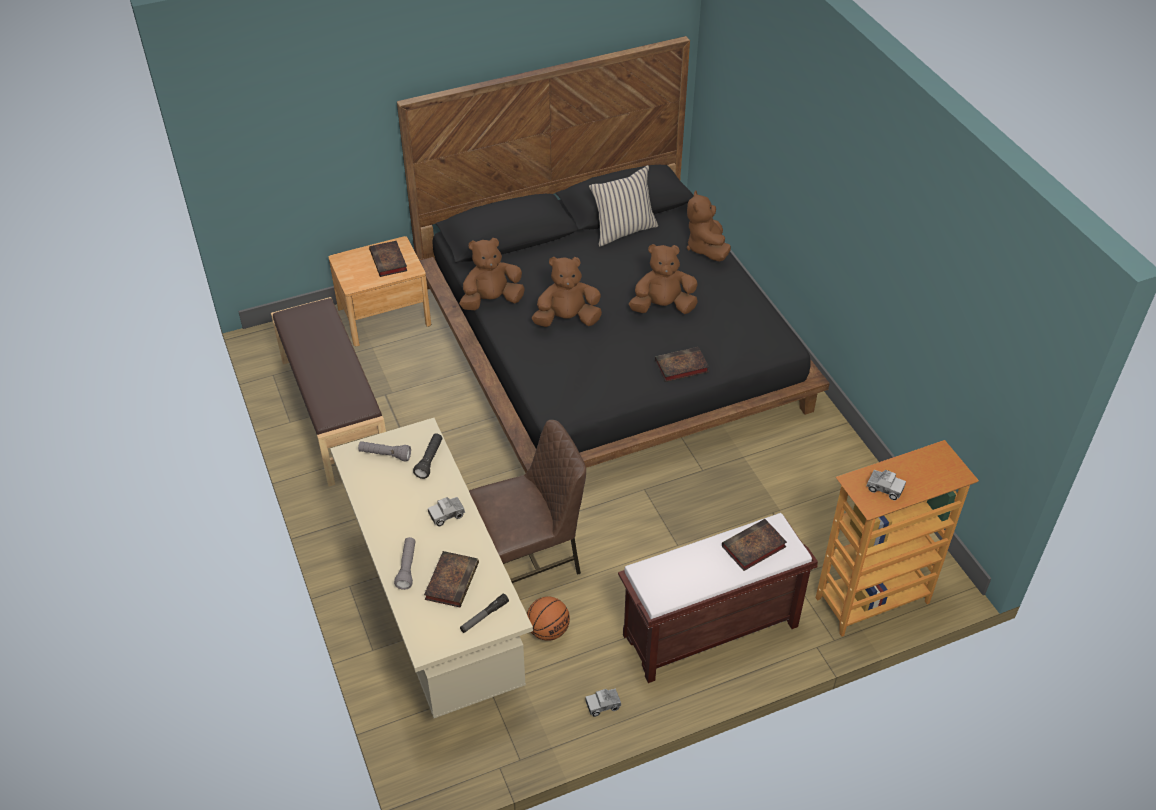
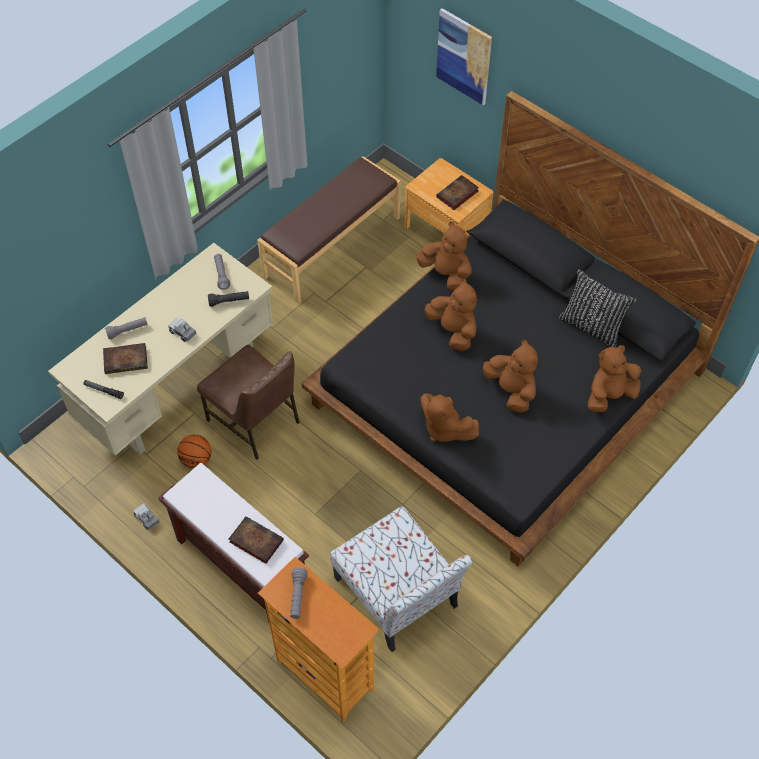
camera: 65 degrees right, 10 degrees up
beige pillow [589,165,658,247] -> black pillow [558,269,636,347]
book [655,347,709,382] -> brown plush toy [420,393,479,442]
toy truck [866,470,906,500] -> grey flashlight [290,568,308,619]
none -> chair [330,506,473,652]
none -> picture [436,8,492,105]

